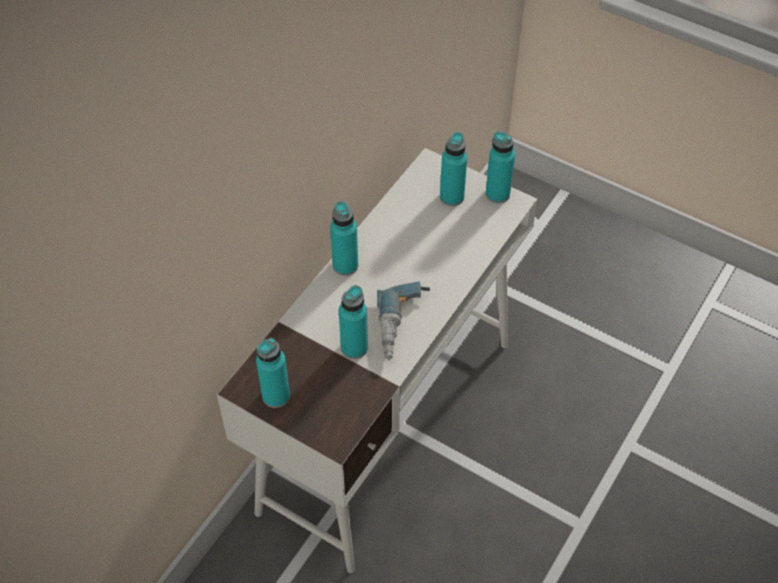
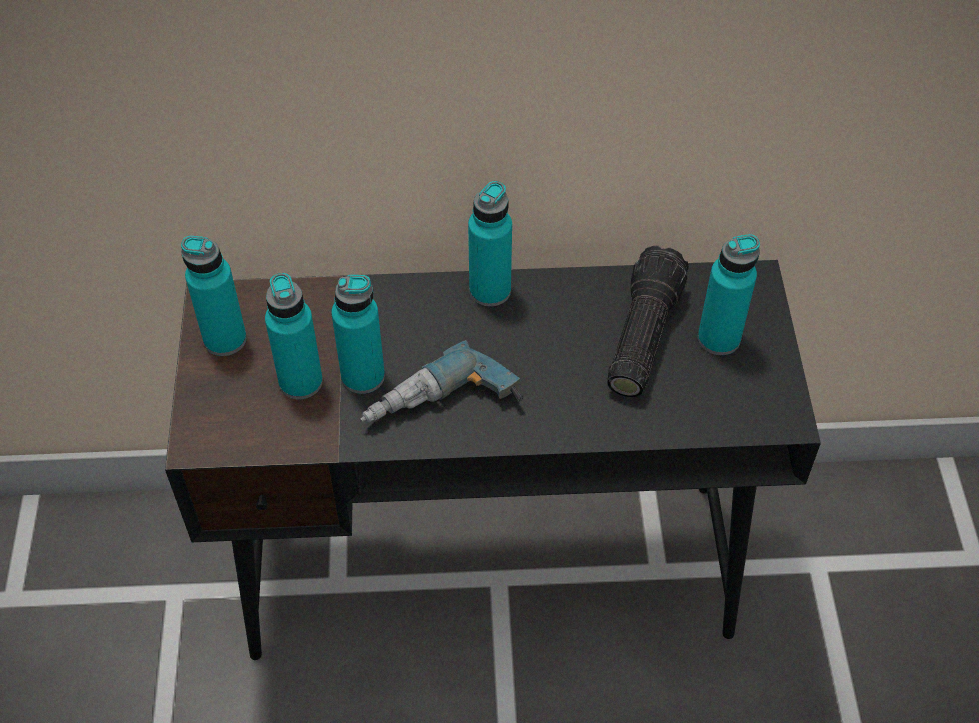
camera: 55 degrees right, 0 degrees up
white desk [217,148,537,573] -> black desk [165,260,821,660]
turquoise bottle [486,131,515,203] -> turquoise bottle moved to [265,273,323,399]
none -> flashlight [607,246,689,397]

